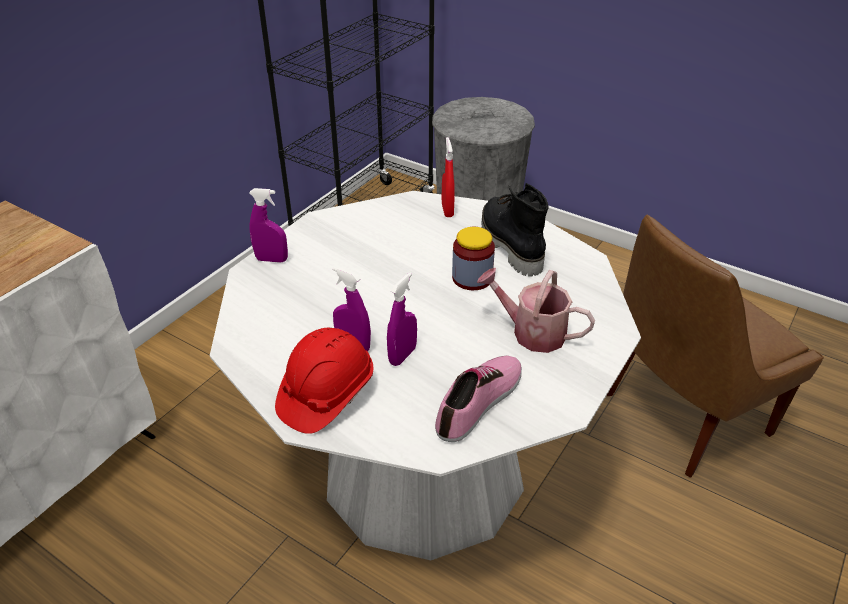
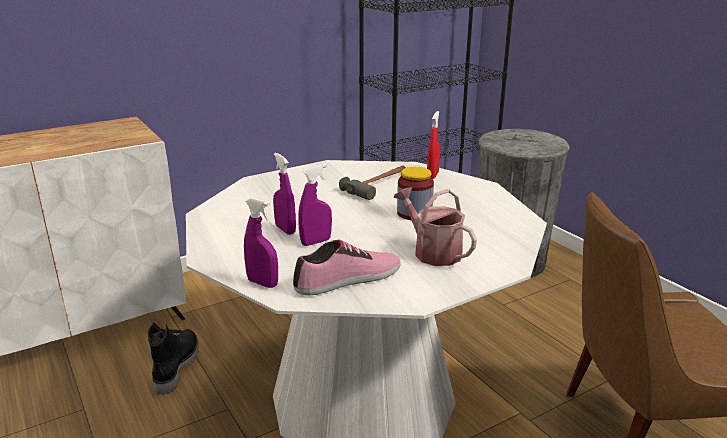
camera: 25 degrees right, 15 degrees down
purple spray bottle [249,188,288,263] -> purple spray bottle moved to [244,198,278,288]
red hard hat [275,328,373,434] -> none
black boot [481,183,548,277] -> black boot moved to [148,322,199,395]
none -> hammer [339,166,406,200]

